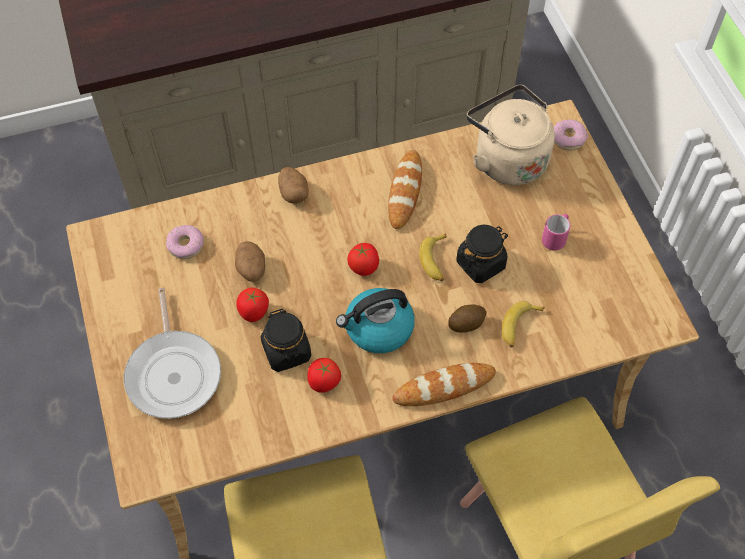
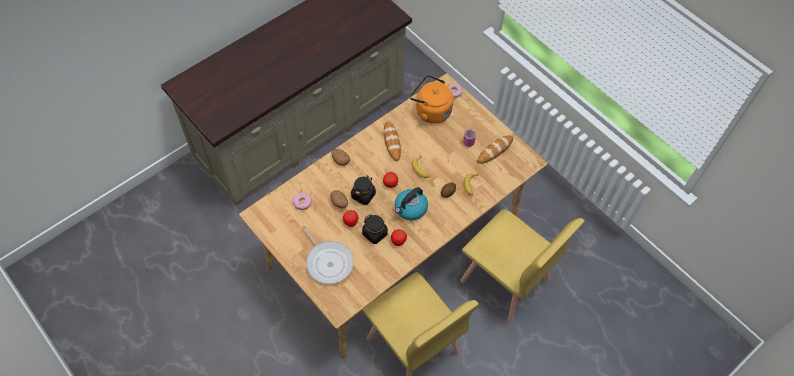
camera: 25 degrees left, 0 degrees up
bread [392,363,496,406] -> bread moved to [477,135,513,164]
black jar [456,225,508,283] -> black jar moved to [351,176,376,205]
beige kettle [466,85,555,185] -> orange kettle [410,75,453,124]

